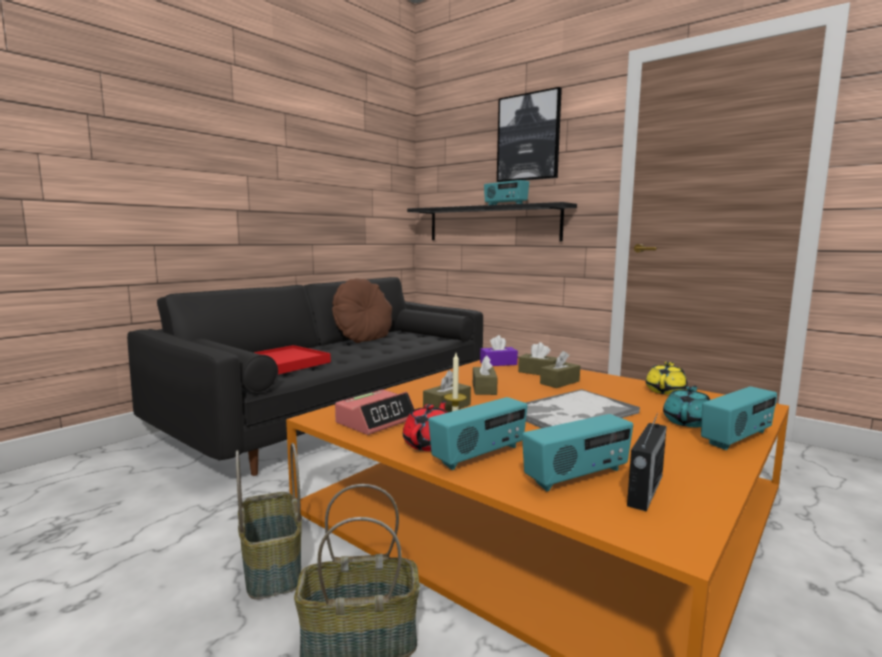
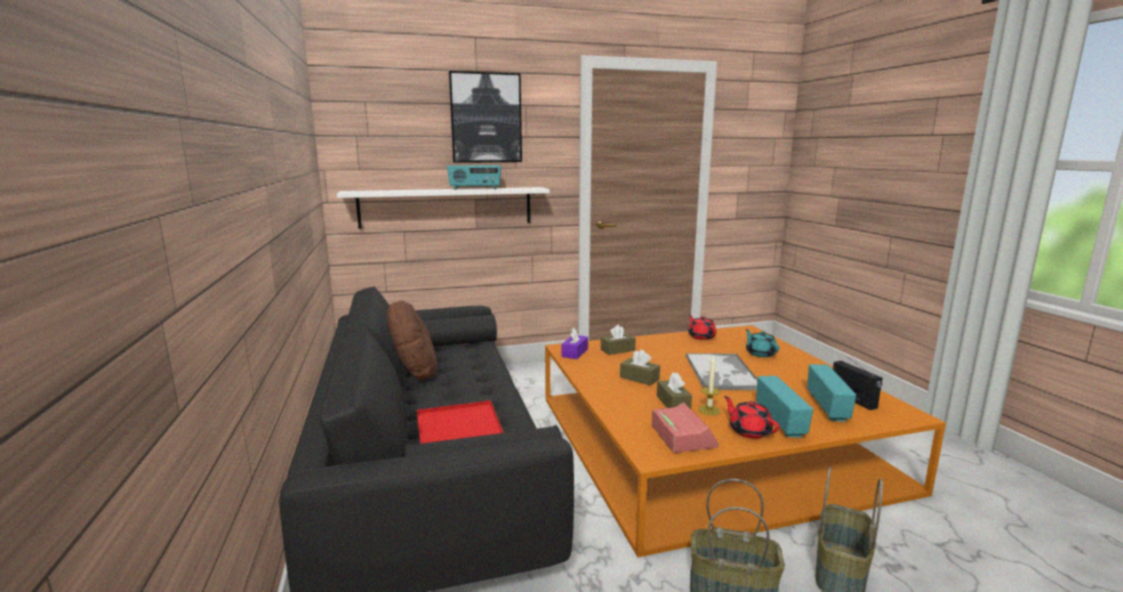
camera: 55 degrees left, 5 degrees up
black shelf [407,202,577,241] -> white shelf [337,187,550,229]
brown tissue box [540,351,580,388] -> none
yellow teapot [646,362,688,395] -> red teapot [688,315,716,340]
radio [701,386,777,450] -> none

